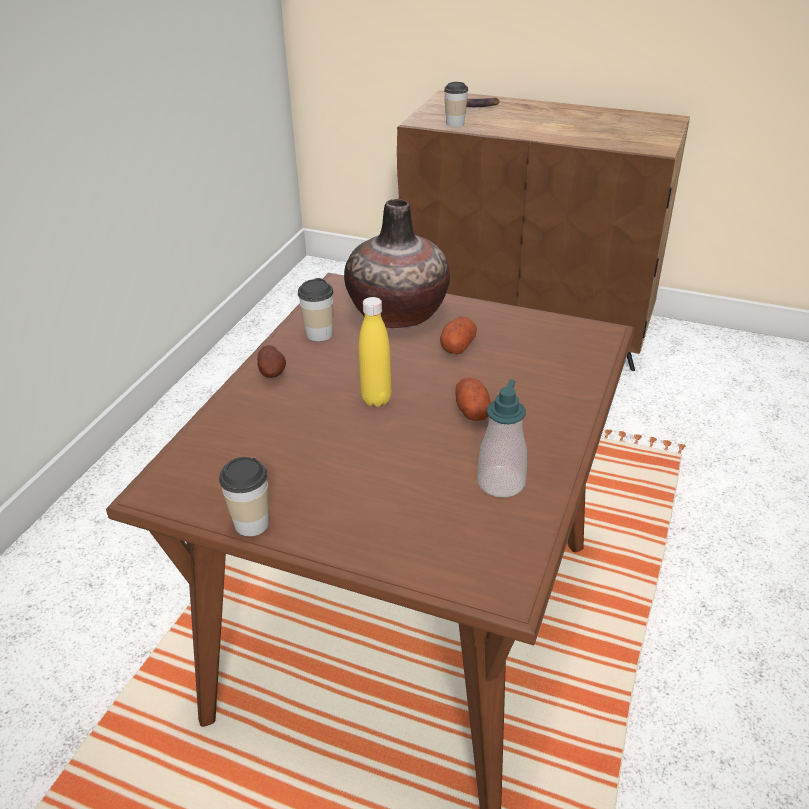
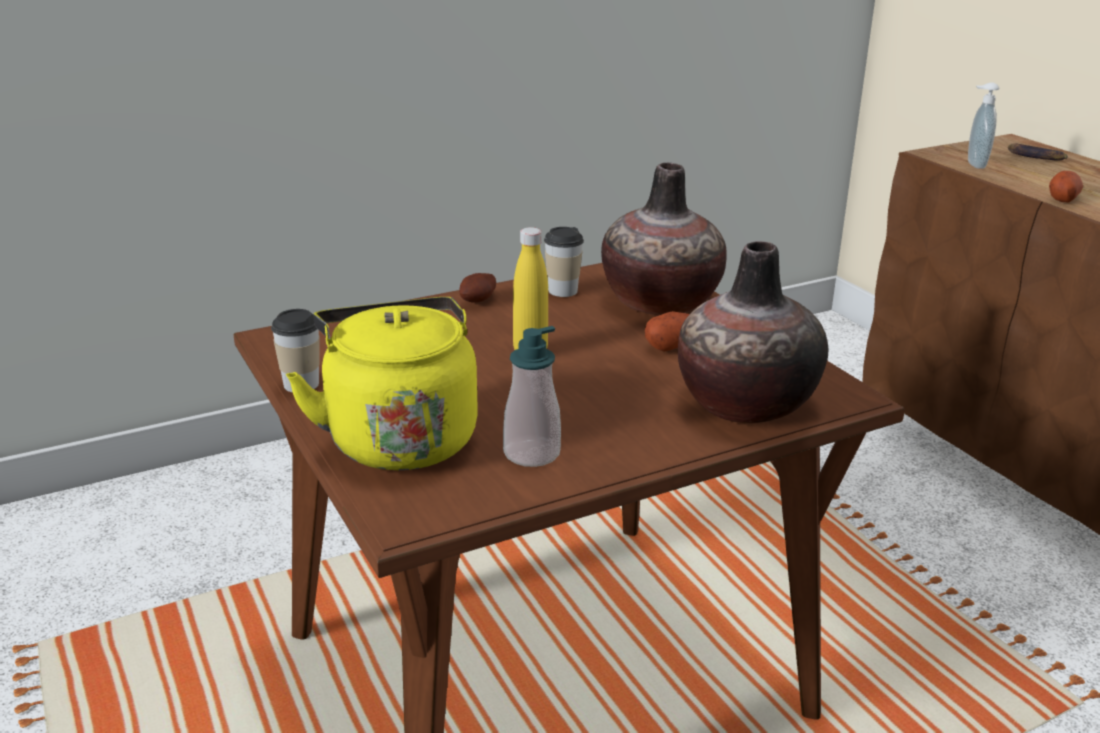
camera: 40 degrees right, 10 degrees down
cup [444,82,468,127] -> soap dispenser [968,82,999,169]
potato [455,377,491,421] -> potato moved to [1049,171,1083,202]
none -> yellow kettle [286,297,478,470]
none -> vase [678,241,828,423]

